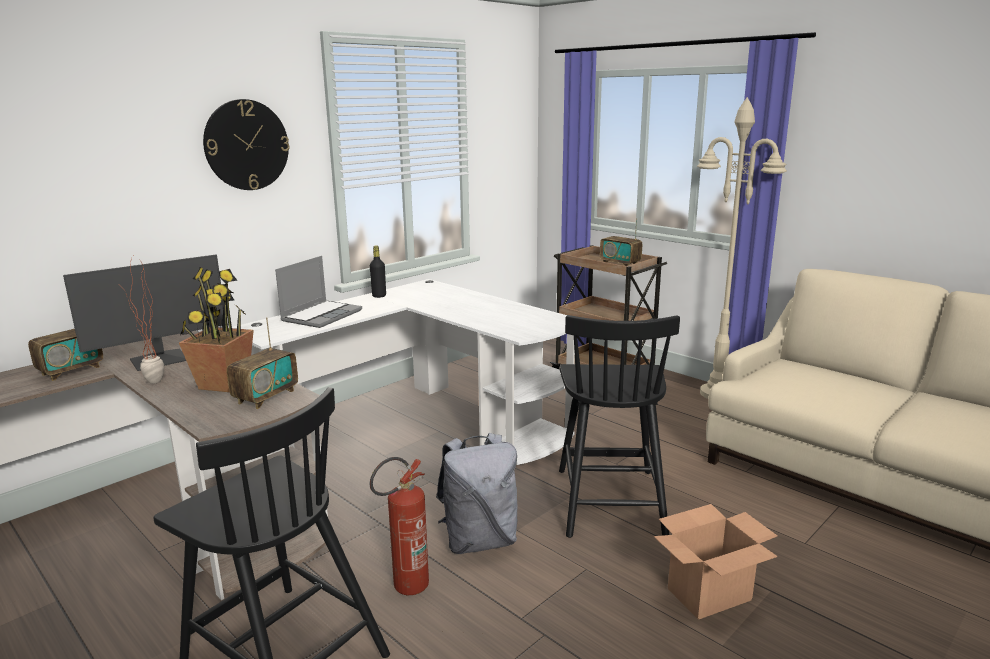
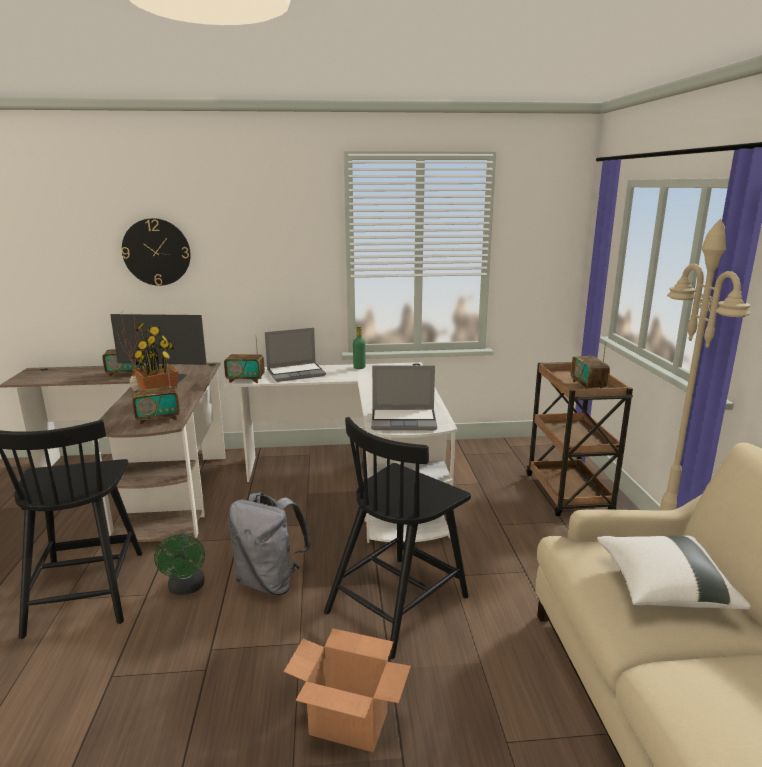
camera: 40 degrees right, 0 degrees up
wall clock [203,99,290,190] -> wall clock moved to [121,218,191,286]
black bottle [370,245,386,298] -> green bottle [353,326,366,369]
fire extinguisher [370,457,429,595] -> green fan [154,533,205,595]
none -> radio [224,336,265,383]
none -> laptop [371,366,437,430]
none -> white pillow [597,536,751,609]

